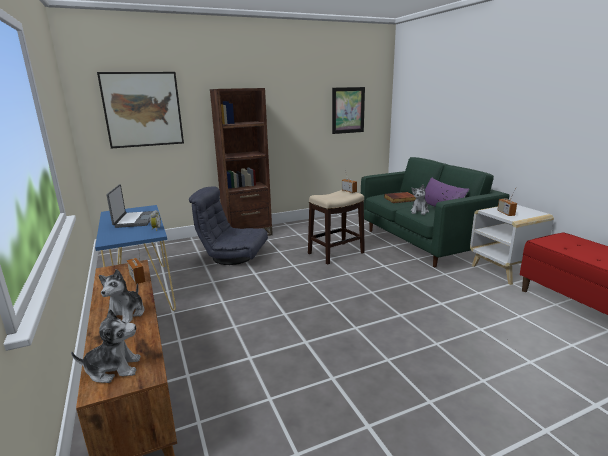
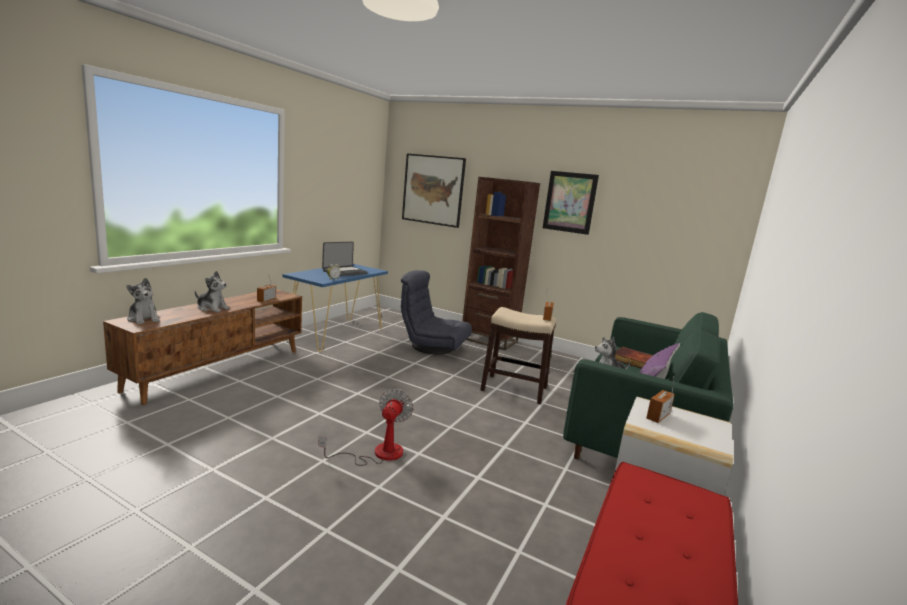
camera: 50 degrees right, 5 degrees down
plush toy [99,269,145,323] -> plush toy turned 135 degrees counterclockwise [195,271,230,312]
grey armchair [189,186,268,265] -> grey armchair turned 45 degrees counterclockwise [401,270,472,354]
picture [332,87,365,134] -> picture moved to [543,171,599,235]
none -> fan [318,389,414,466]

